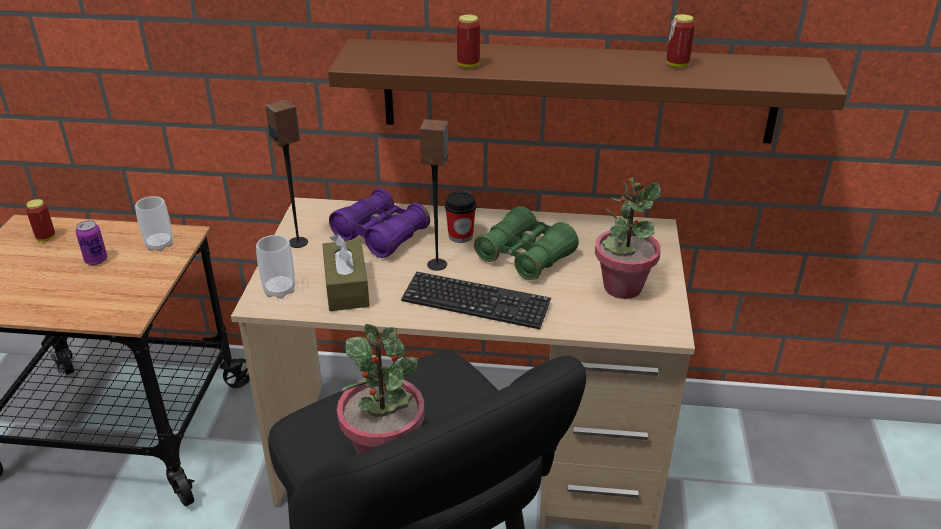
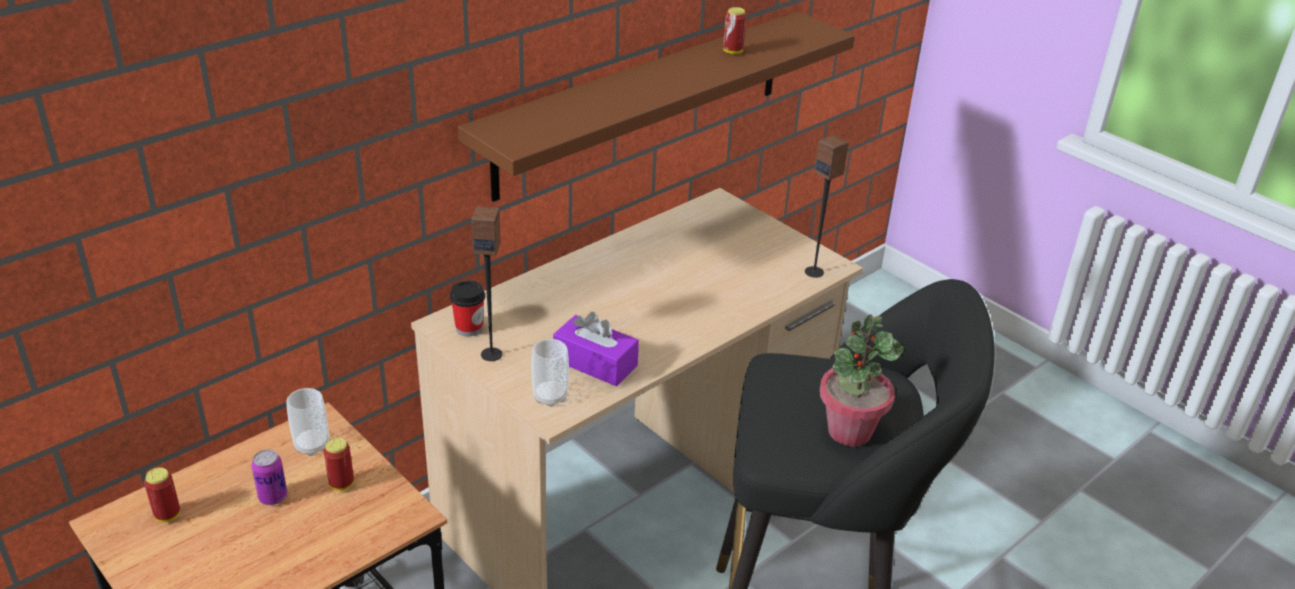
camera: 50 degrees left, 0 degrees up
brown tissue box [322,234,370,311] -> purple tissue box [553,312,639,386]
purple binoculars [329,188,430,258] -> none
keyboard [401,271,551,329] -> none
speaker [420,119,448,271] -> speaker moved to [805,135,849,278]
cup [445,191,477,243] -> cup moved to [450,280,485,336]
can [457,14,480,68] -> can moved to [324,438,354,491]
green binoculars [474,206,579,280] -> none
potted plant [595,177,661,299] -> none

